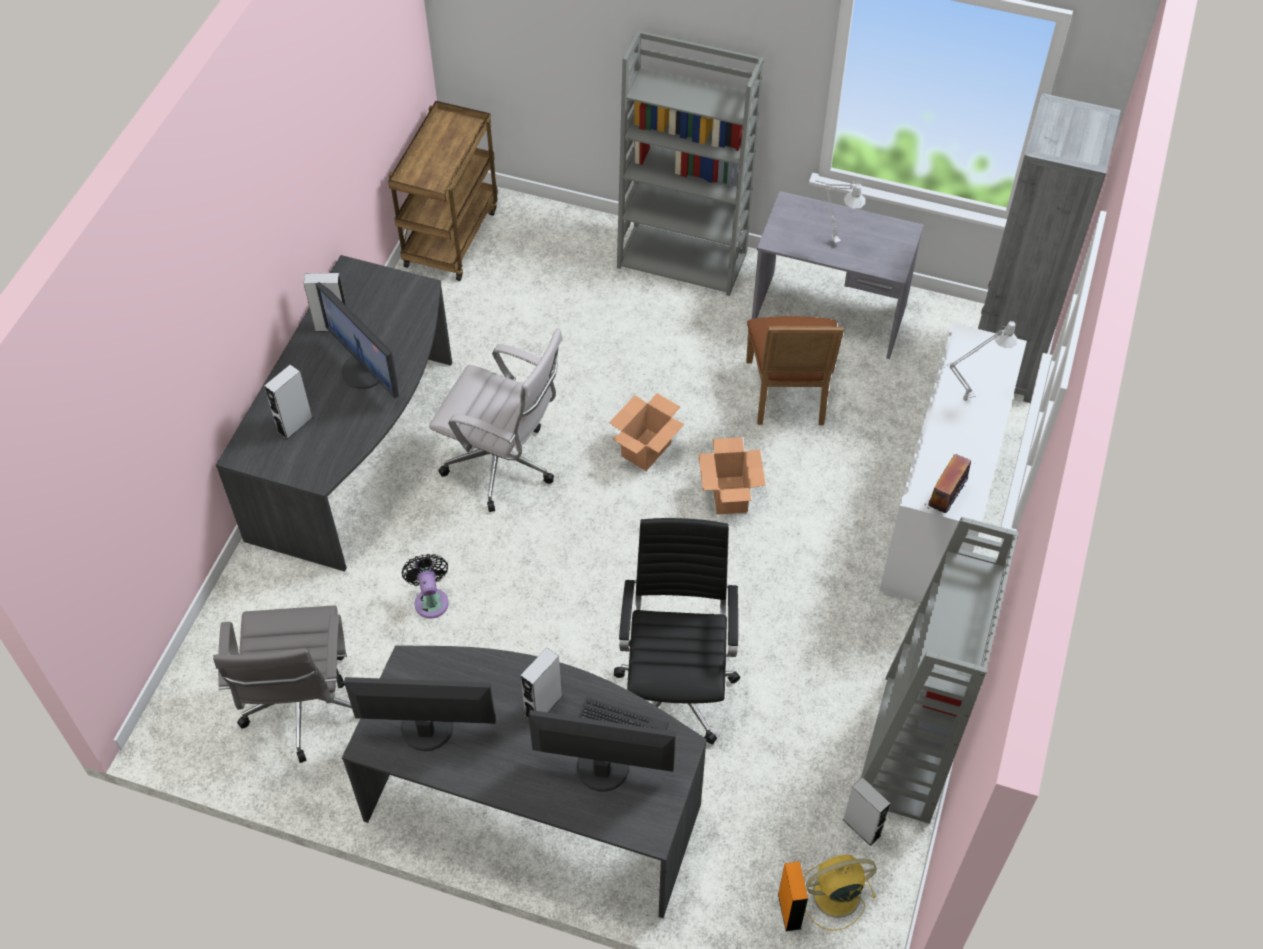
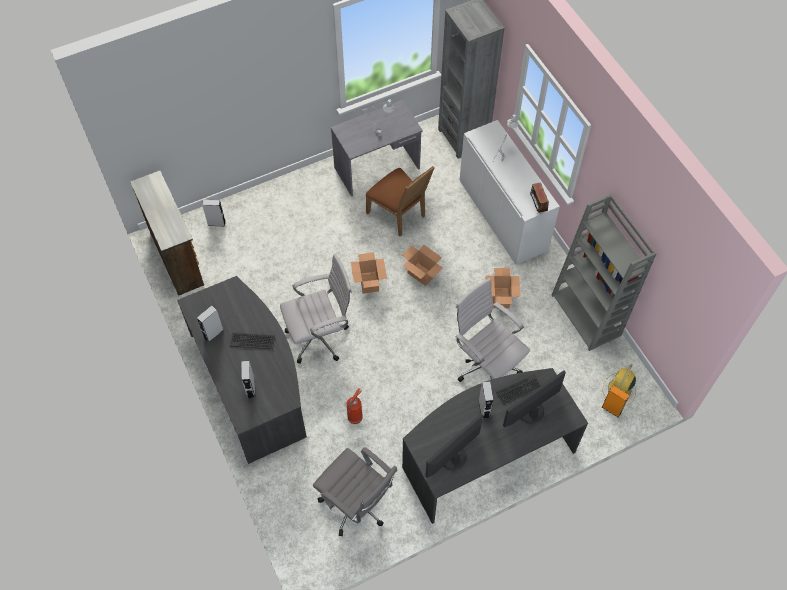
camera: 45 degrees left, 5 degrees up
monitor [315,282,399,399] -> keyboard [230,332,275,349]
brown cart [388,101,498,281] -> brown dresser [130,170,204,296]
black fan [402,554,449,618] -> fire extinguisher [347,388,363,424]
black office chair [614,518,740,744] -> white office chair [455,278,530,382]
grey bookcase [617,30,764,296] -> none
grey speaker [842,777,890,846] -> grey speaker moved to [202,200,226,226]
none -> cardboard box [486,268,520,309]

